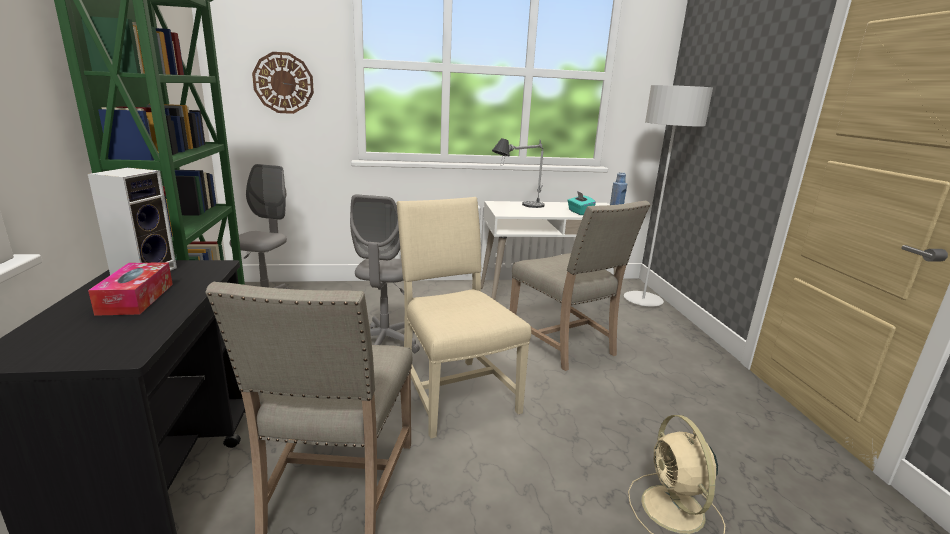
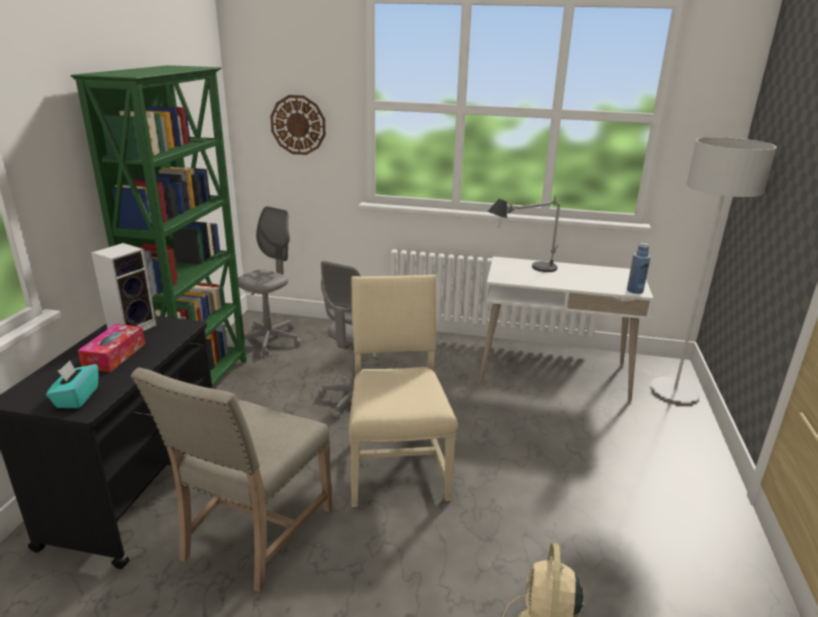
camera: 20 degrees right, 5 degrees up
beige chair [510,200,651,371] -> none
turquoise tissue box [567,191,596,215] -> turquoise tissue box moved to [46,360,98,408]

